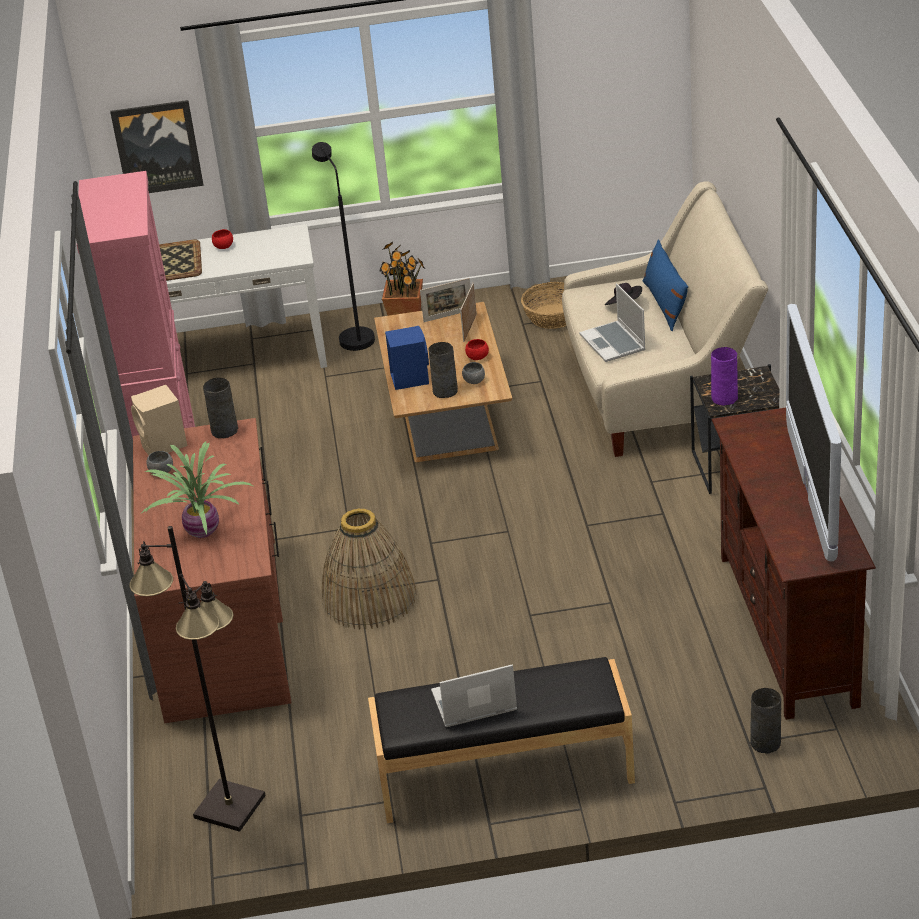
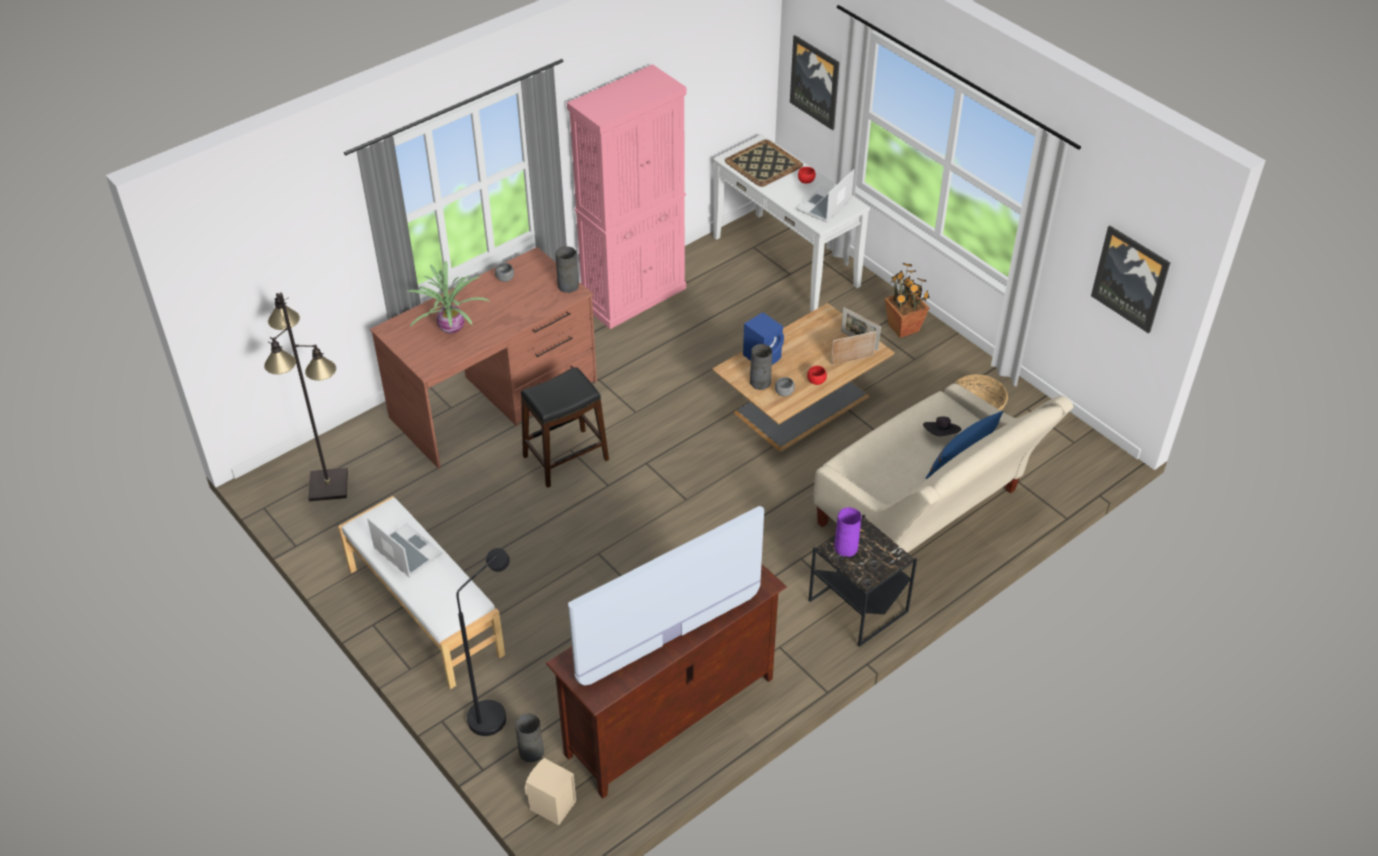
camera: 55 degrees right, 10 degrees up
beige speaker [131,385,187,455] -> beige speaker moved to [525,758,576,825]
black floor lamp [312,142,375,351] -> black floor lamp moved to [456,548,510,736]
basket [322,509,417,629] -> black stool [521,368,609,488]
black bench [368,657,635,823] -> white bench [338,496,505,689]
laptop [579,283,646,362] -> laptop moved to [797,169,854,223]
none -> picture [1091,226,1170,334]

